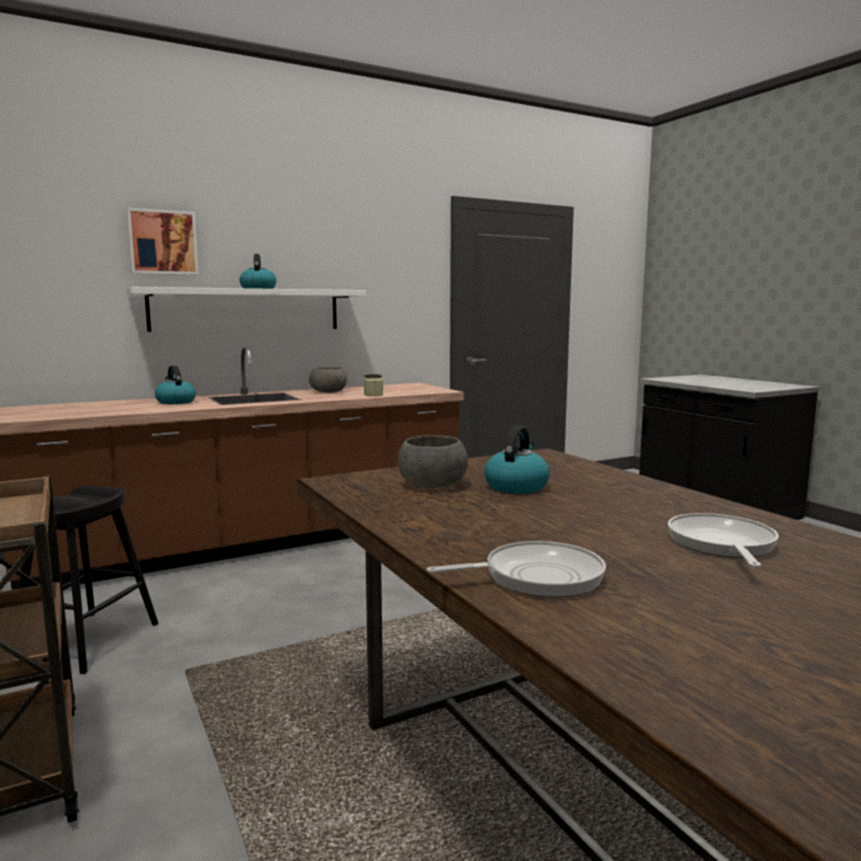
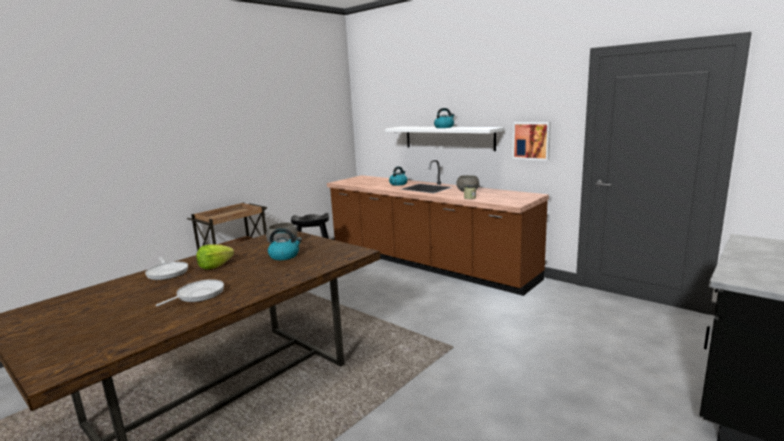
camera: 70 degrees right, 5 degrees up
picture [127,207,199,275] -> picture moved to [512,122,551,161]
frying pan [668,513,779,568] -> frying pan turned 45 degrees counterclockwise [156,279,224,306]
none -> lettuce [196,244,234,269]

